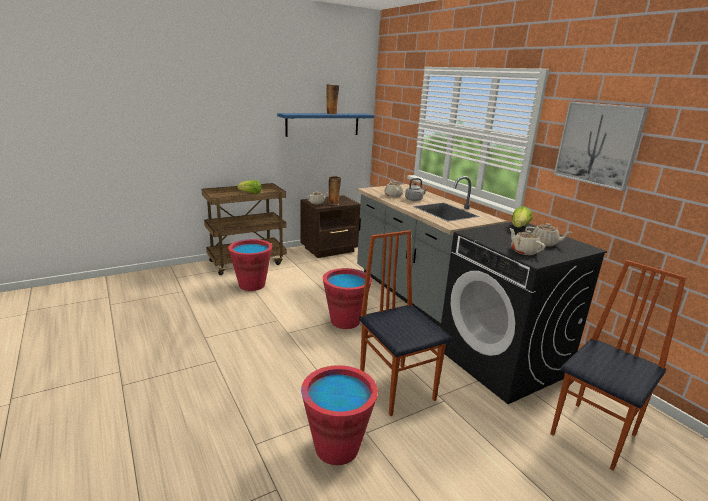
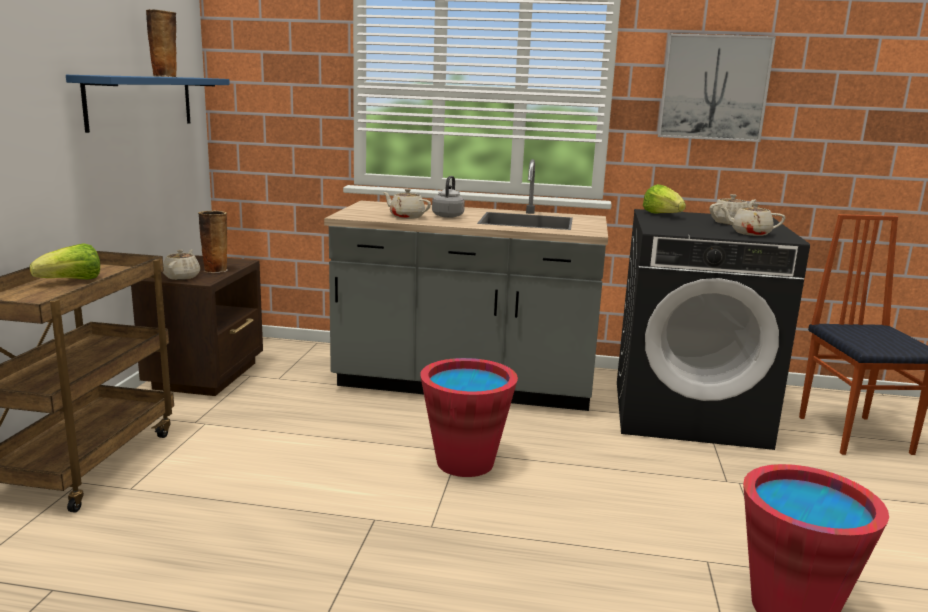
camera: 50 degrees left, 5 degrees down
red bucket [228,239,272,291] -> none
chair [359,230,452,416] -> none

